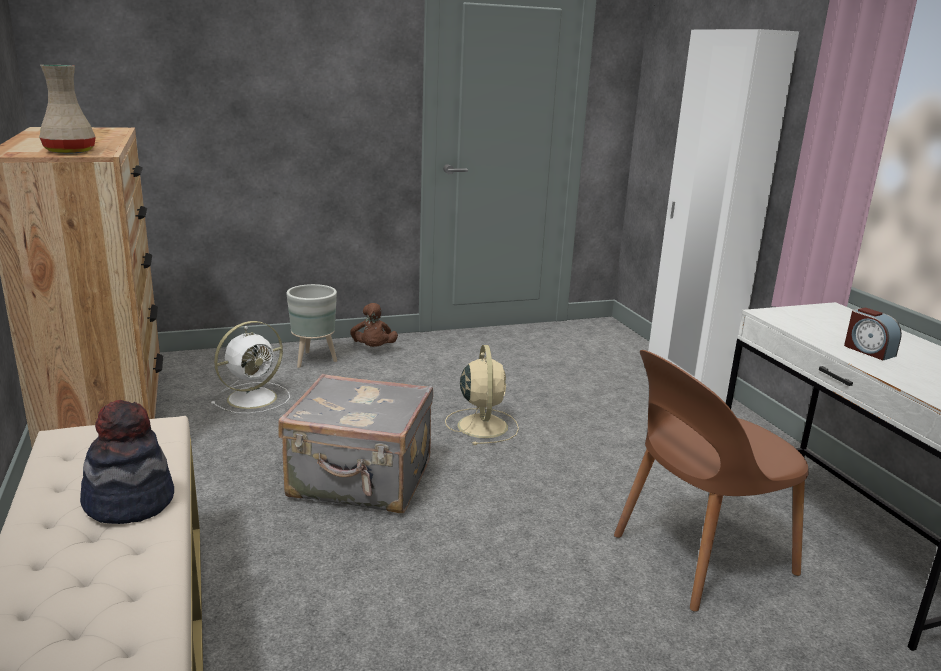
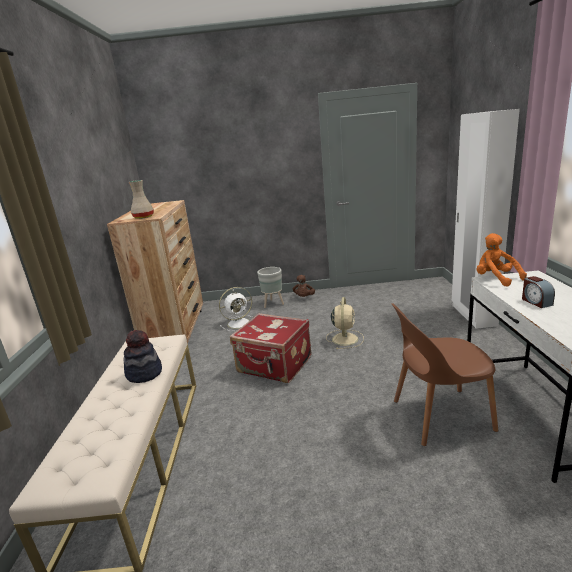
camera: 20 degrees right, 0 degrees up
grey suitcase [278,374,433,513] -> red suitcase [230,313,311,383]
none -> orange plush toy [477,233,527,287]

